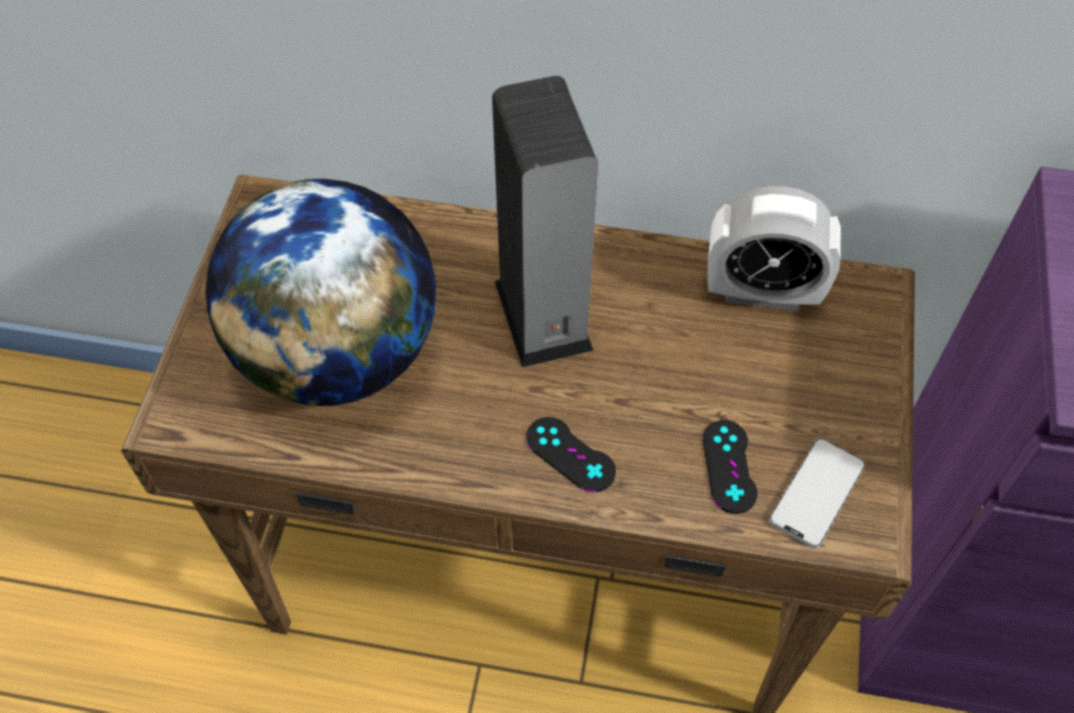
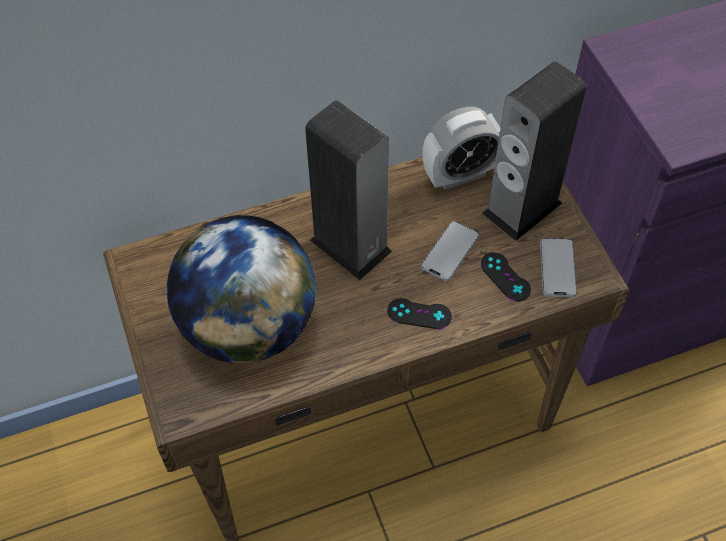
camera: 30 degrees left, 0 degrees up
none -> phone [421,221,479,281]
none -> speaker [482,61,586,241]

